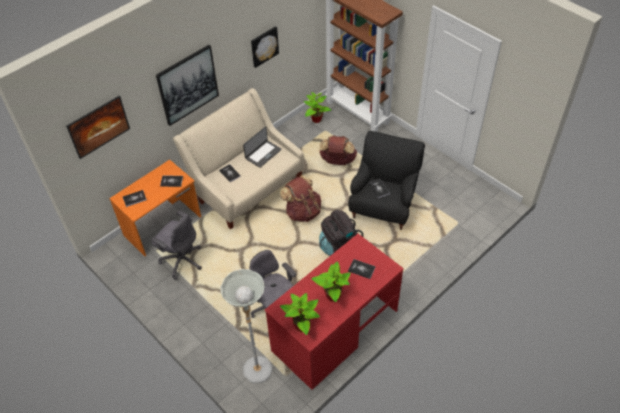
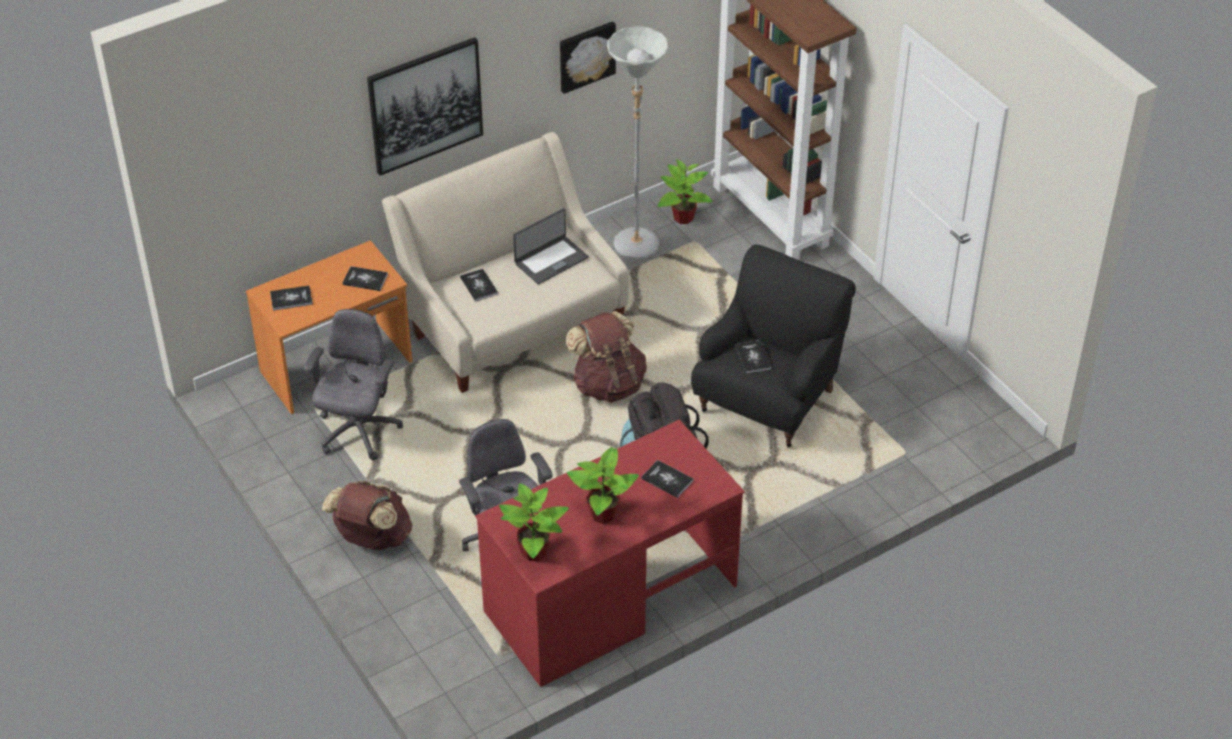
camera: 10 degrees right, 5 degrees down
picture [66,96,130,159] -> none
grey office chair [151,210,202,280] -> grey office chair turned 120 degrees counterclockwise [304,309,403,460]
grey floor lamp [220,269,272,383] -> grey floor lamp moved to [607,26,668,259]
brown backpack [319,135,357,165] -> brown backpack moved to [322,481,413,550]

